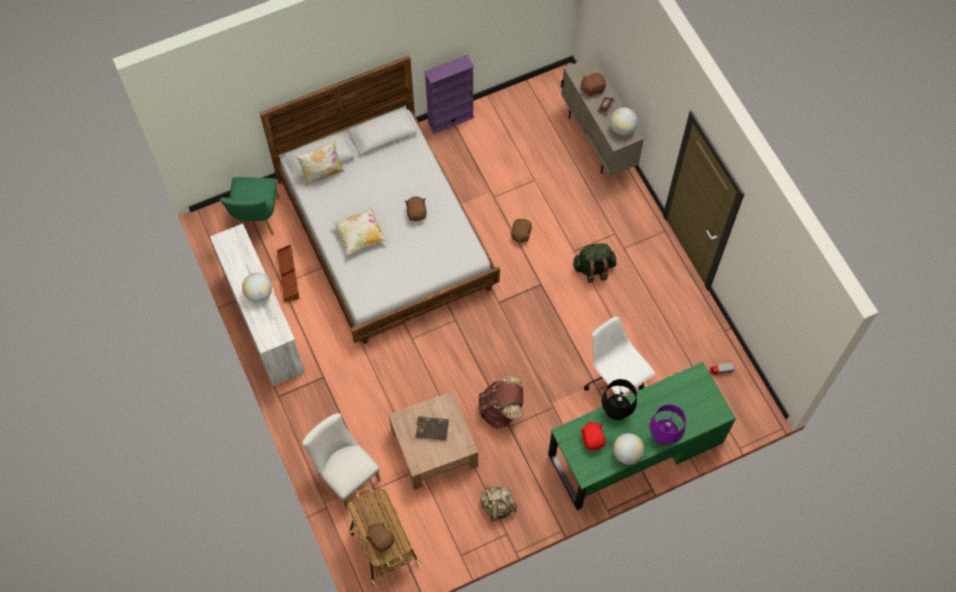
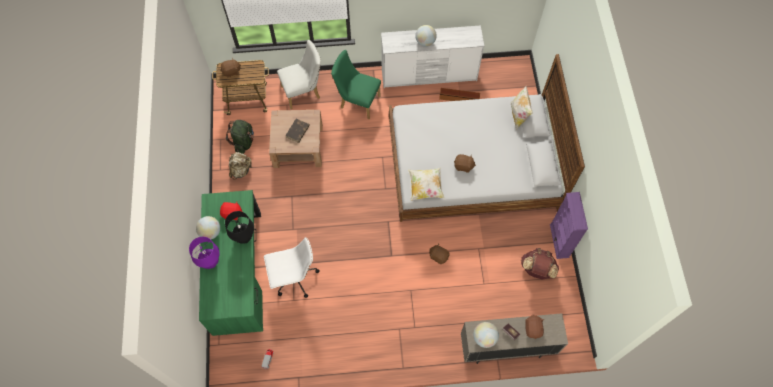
camera: 110 degrees right, 0 degrees up
green chair [220,177,280,235] -> green chair moved to [331,50,381,119]
pillow [333,206,388,256] -> pillow moved to [408,168,445,201]
brown backpack [478,376,523,428] -> brown backpack moved to [521,248,559,279]
green backpack [572,243,617,283] -> green backpack moved to [226,120,254,154]

